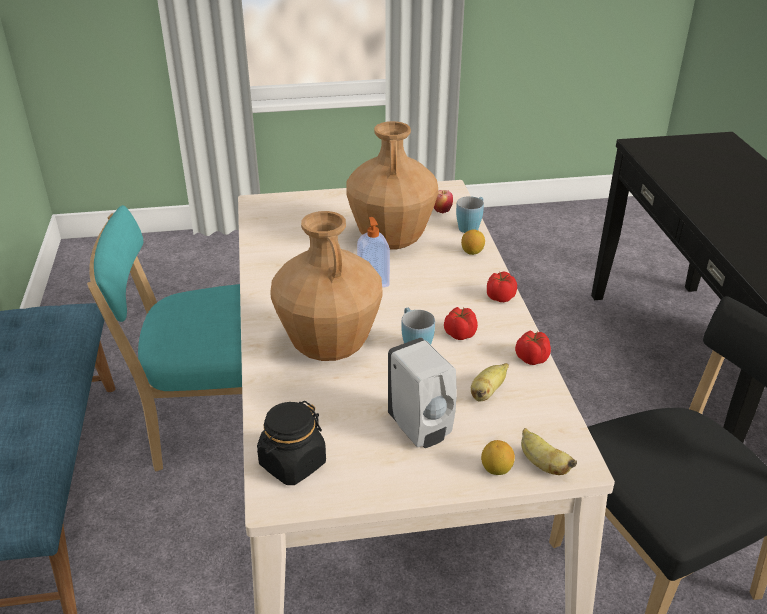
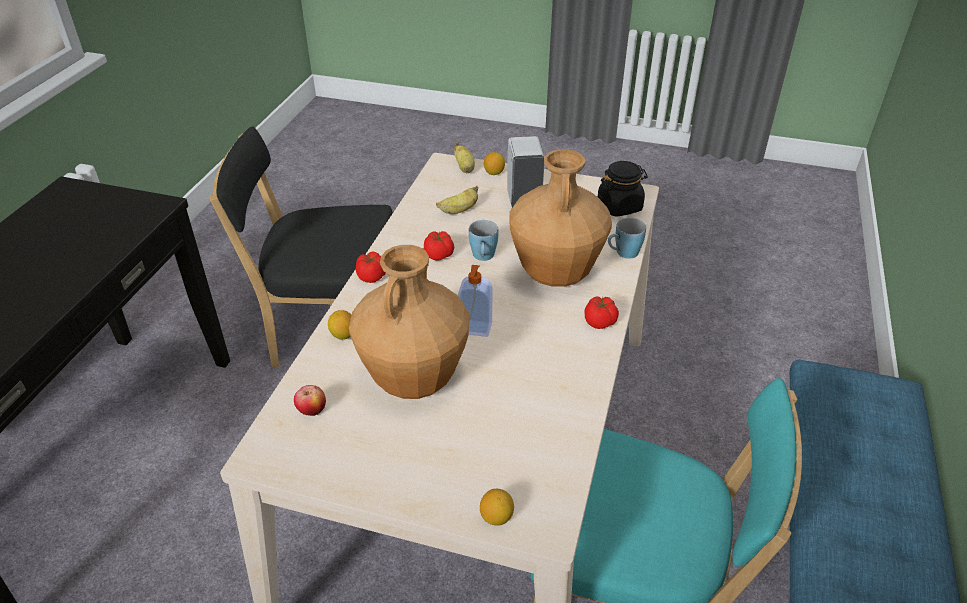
camera: 155 degrees left, 5 degrees up
blue mug [456,196,484,233] -> blue mug moved to [608,218,646,259]
tomato [515,330,551,365] -> tomato moved to [584,296,619,329]
none -> lemon [480,489,514,526]

